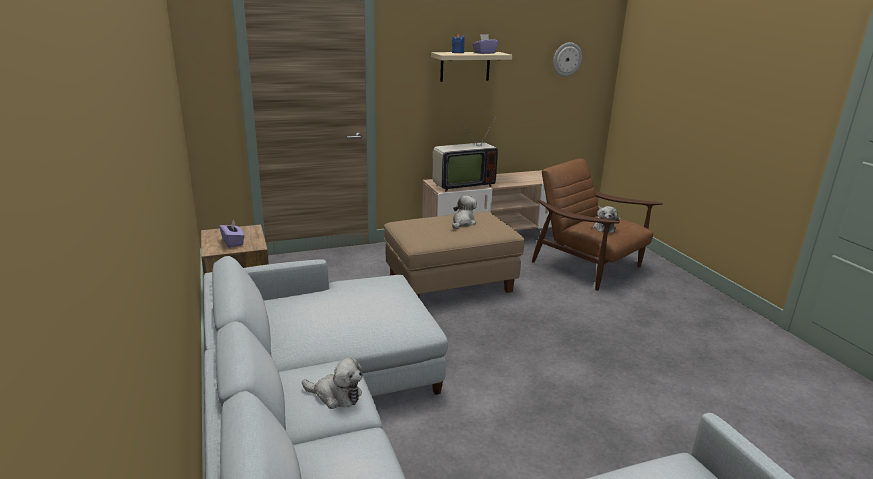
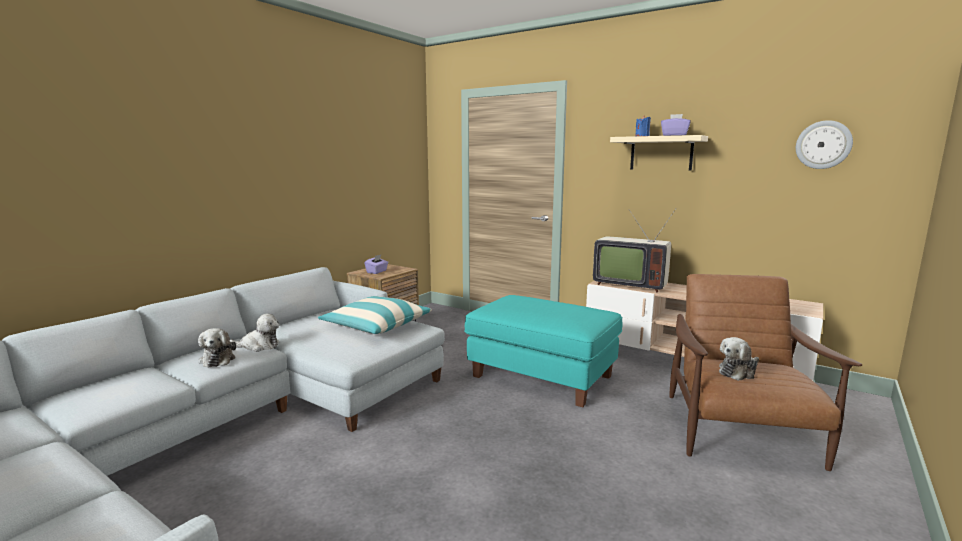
camera: 55 degrees right, 10 degrees down
beige ottoman [384,212,525,298] -> turquoise ottoman [465,295,623,407]
plush toy [452,196,477,229] -> plush toy moved to [230,313,279,352]
none -> pillow [318,296,432,334]

